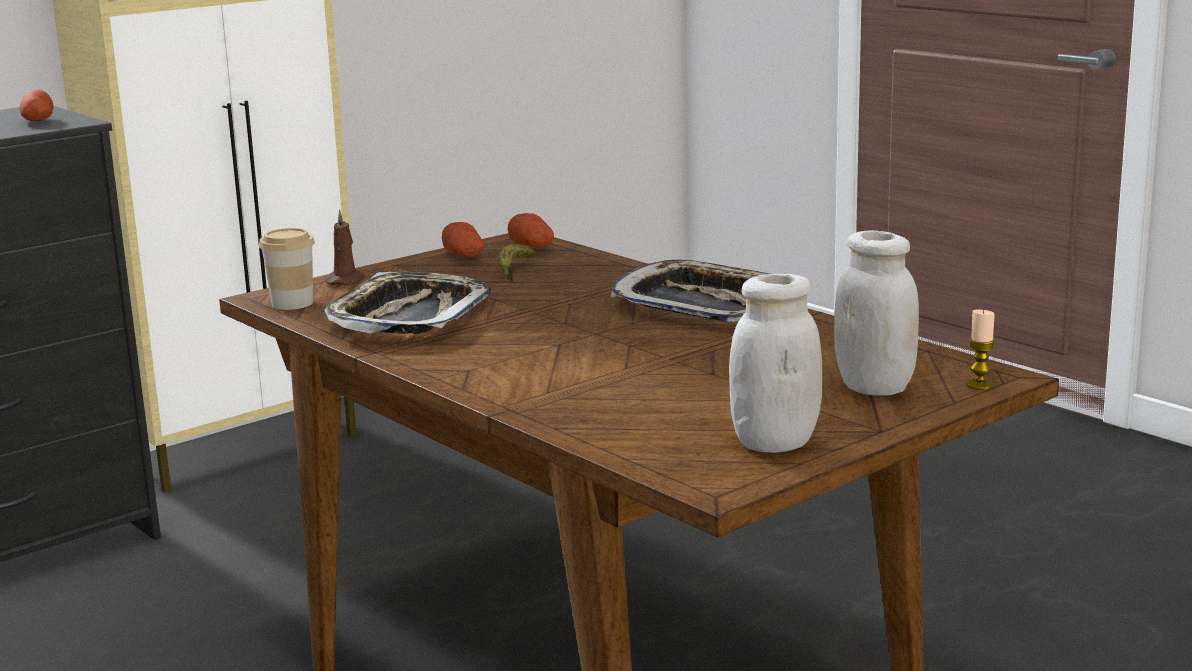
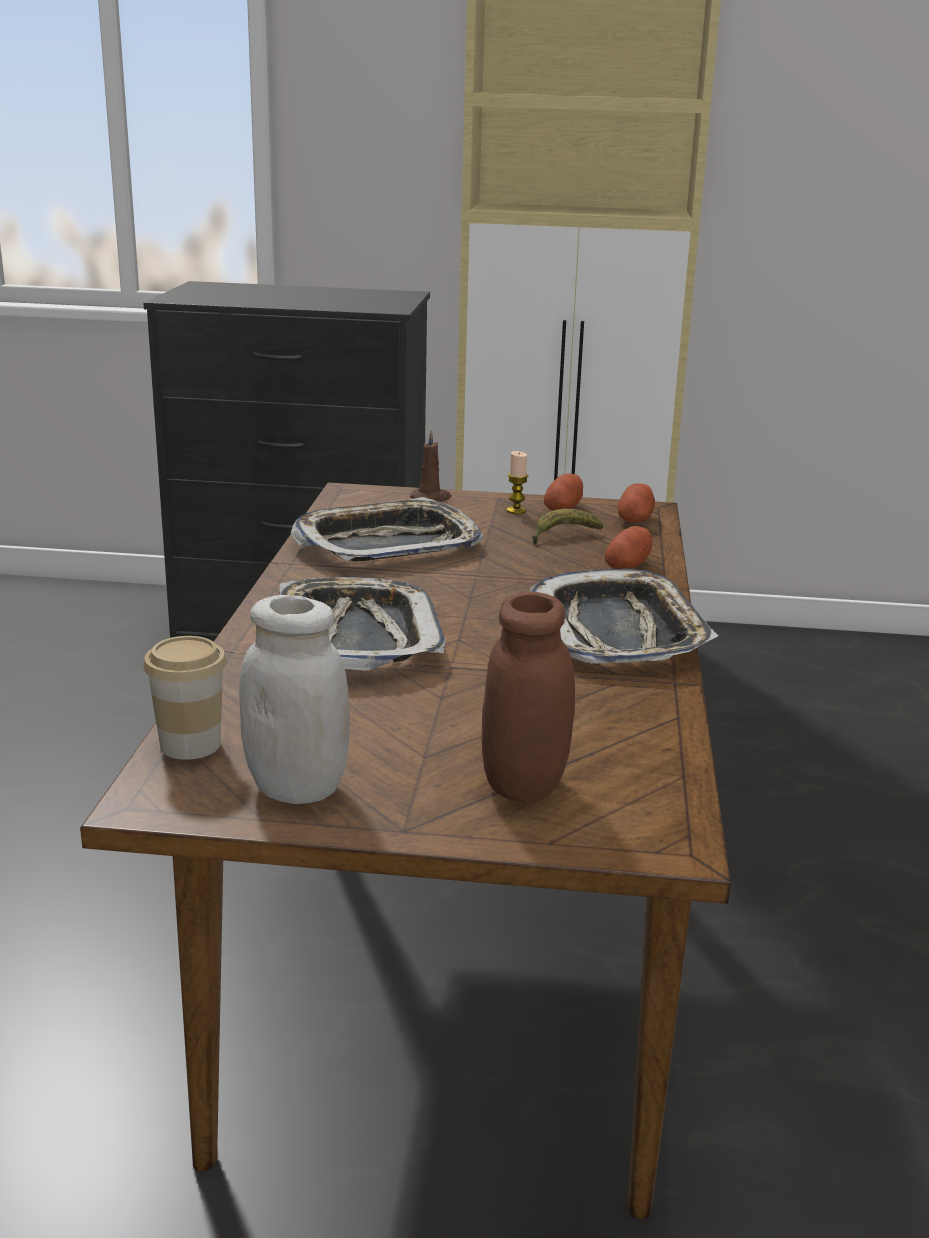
camera: 45 degrees right, 5 degrees up
potato [19,89,54,122] -> potato moved to [604,526,653,569]
cup [259,228,315,310] -> cup moved to [143,636,227,760]
white jar [834,230,919,396] -> brown jar [482,592,575,803]
candle [966,309,996,390] -> candle moved to [507,451,528,514]
none -> tray [280,577,445,671]

